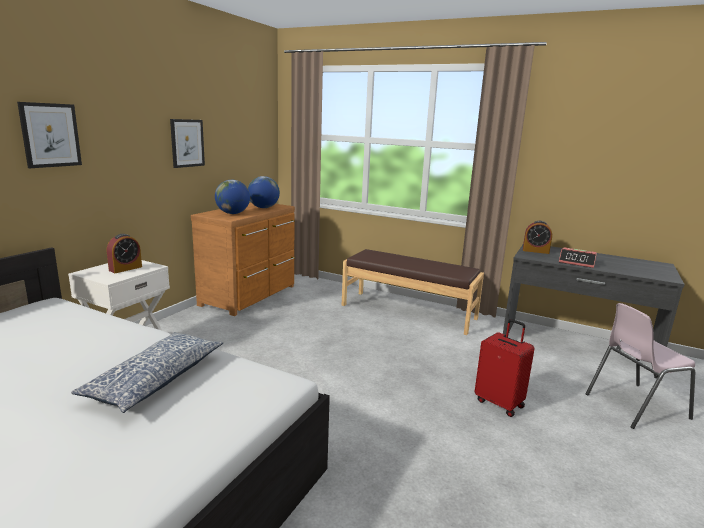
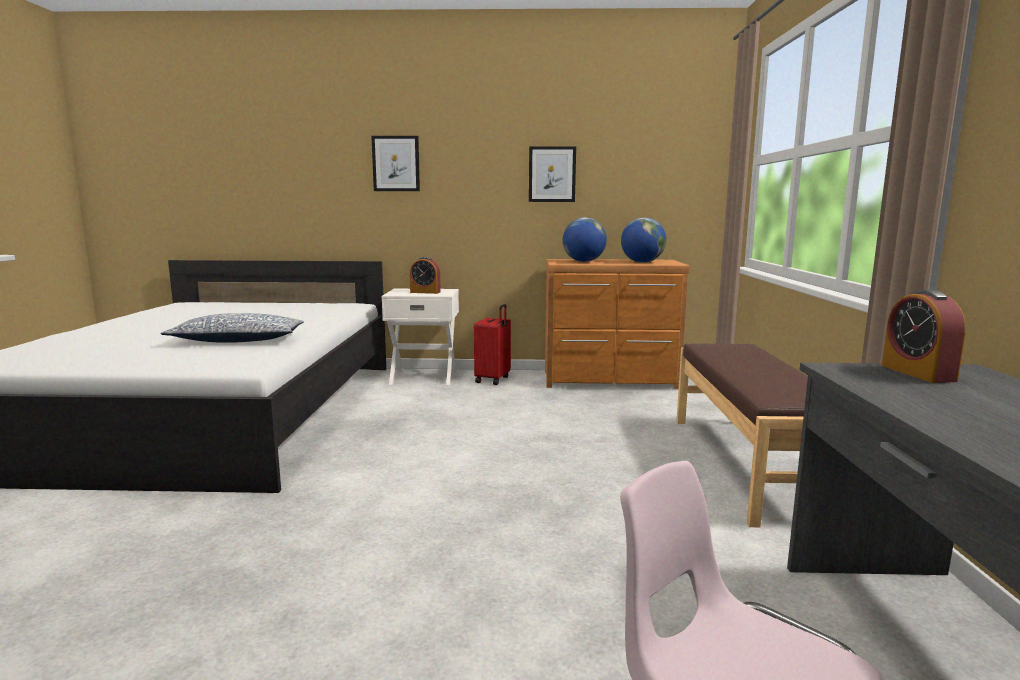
camera: 65 degrees right, 5 degrees down
red suitcase [475,319,535,417] -> red suitcase moved to [474,304,511,385]
alarm clock [559,247,597,268] -> none

